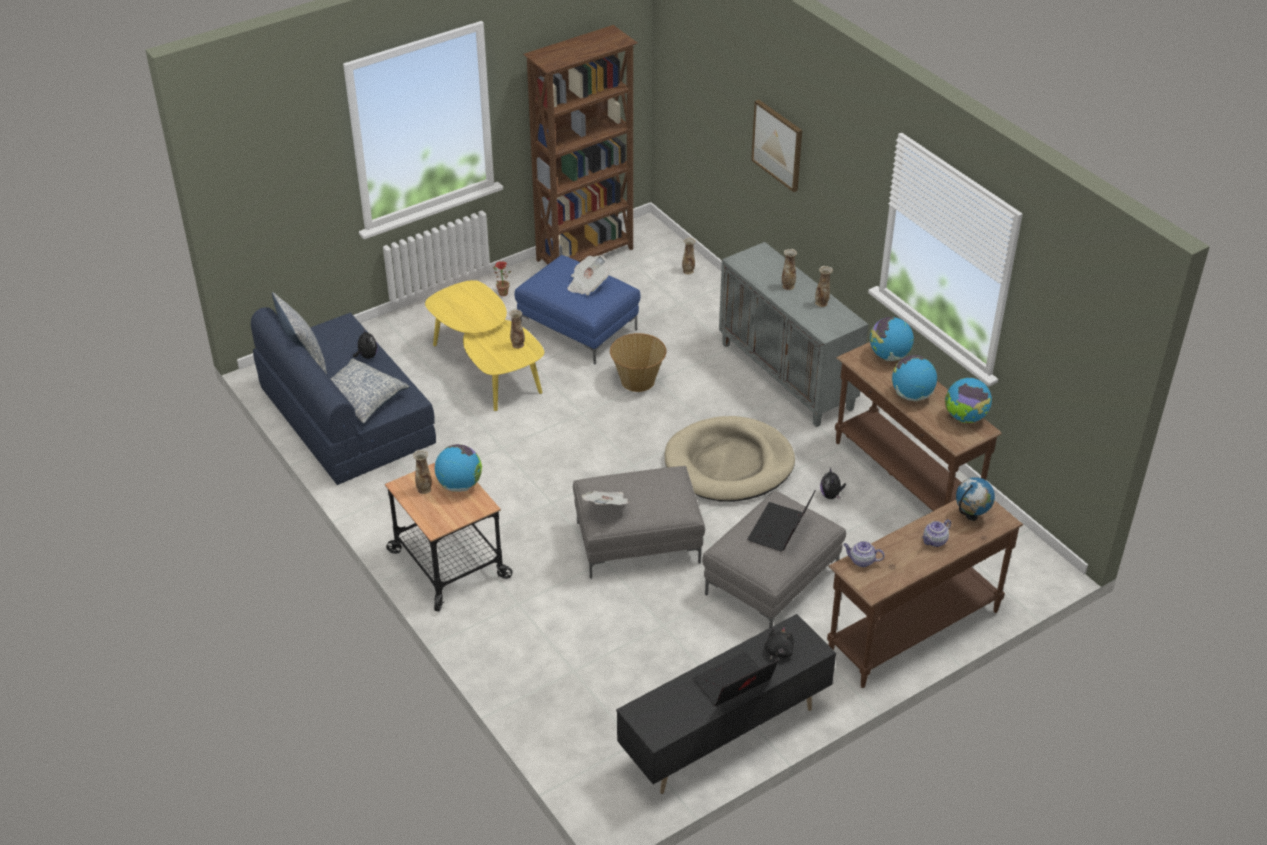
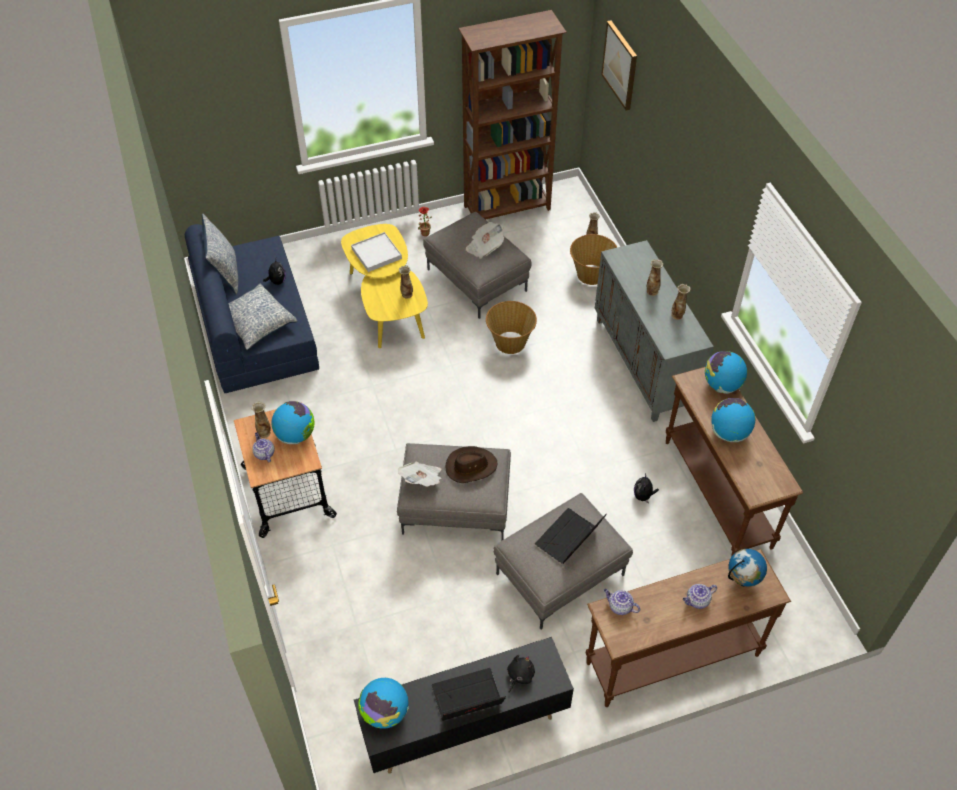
camera: 15 degrees right, 10 degrees up
blue ottoman [514,255,641,365] -> grey ottoman [423,212,532,319]
beige dog bed [665,416,795,502] -> none
picture [751,99,802,192] -> picture moved to [601,20,637,111]
globe [945,378,992,423] -> globe moved to [358,678,409,729]
none -> teapot [252,432,275,462]
none -> white tray [351,232,402,272]
none -> brown hat [446,446,497,483]
none -> basket [570,234,617,285]

